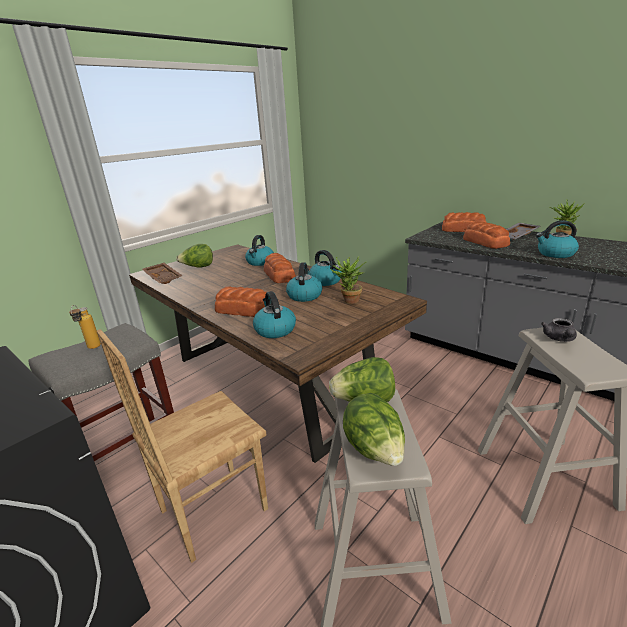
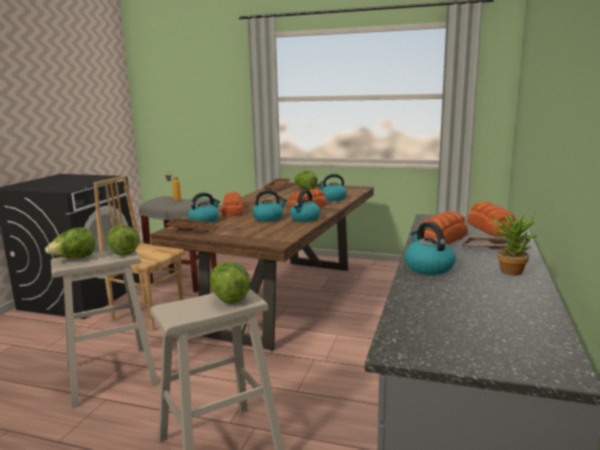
camera: 65 degrees right, 10 degrees down
potted plant [331,256,366,304] -> none
grey teapot [541,318,577,342] -> lettuce [209,262,251,304]
none -> brown tray [166,218,216,232]

